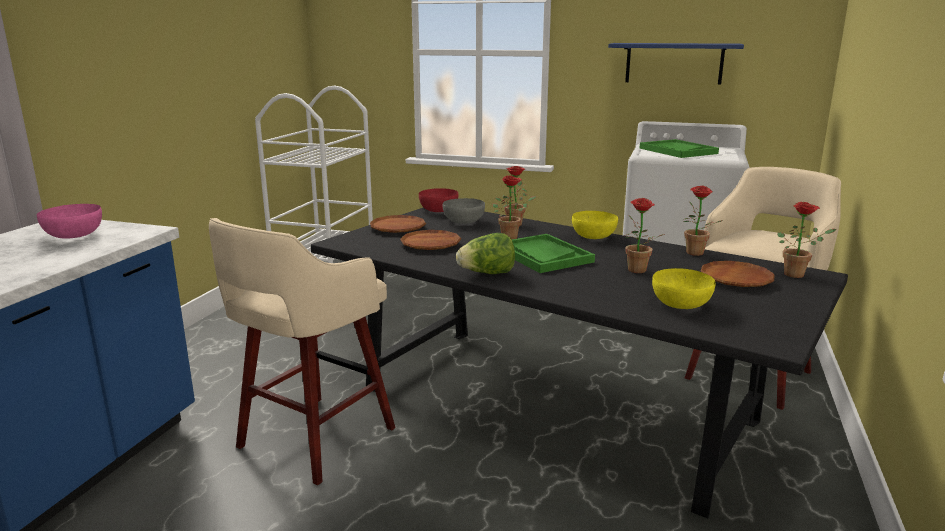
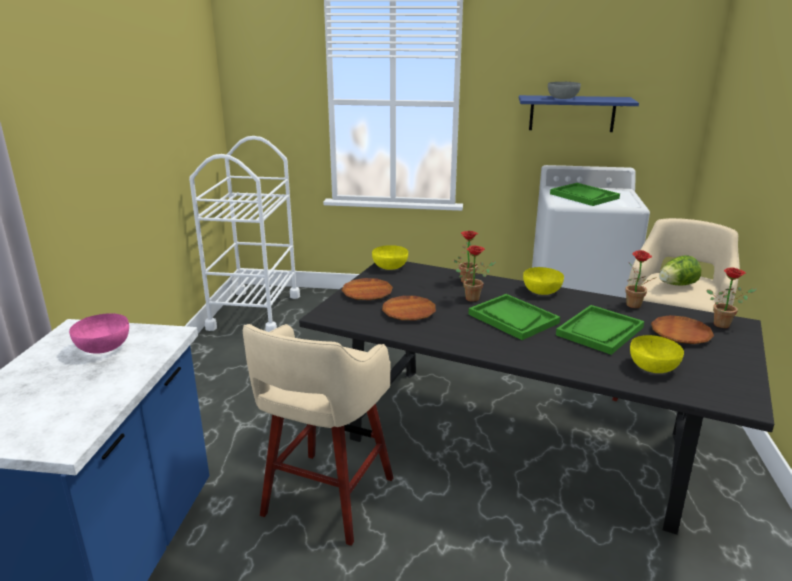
camera: 10 degrees left, 5 degrees up
red bowl [419,188,458,212] -> yellow bowl [372,245,408,270]
grey bowl [443,198,485,224] -> grey bowl moved to [548,82,581,99]
lettuce [456,233,515,274] -> lettuce moved to [659,255,701,286]
potted plant [624,198,664,273] -> green tray [556,305,644,355]

